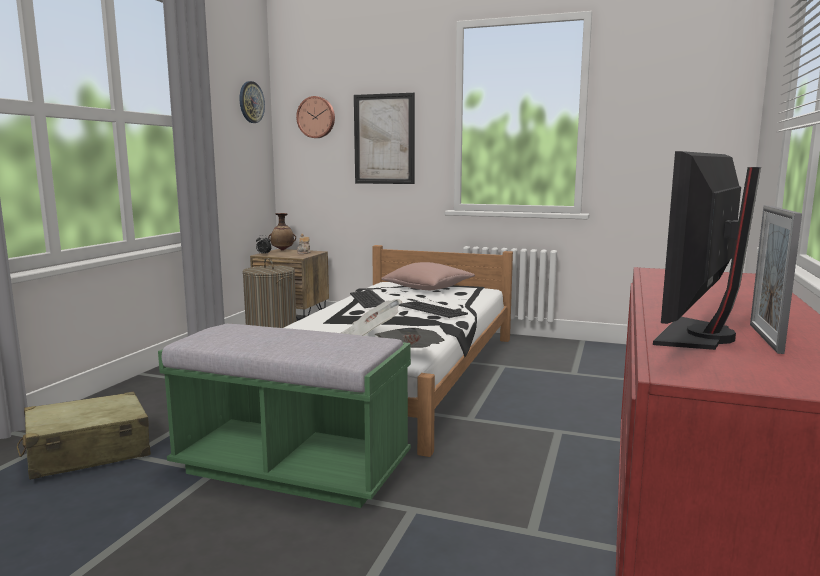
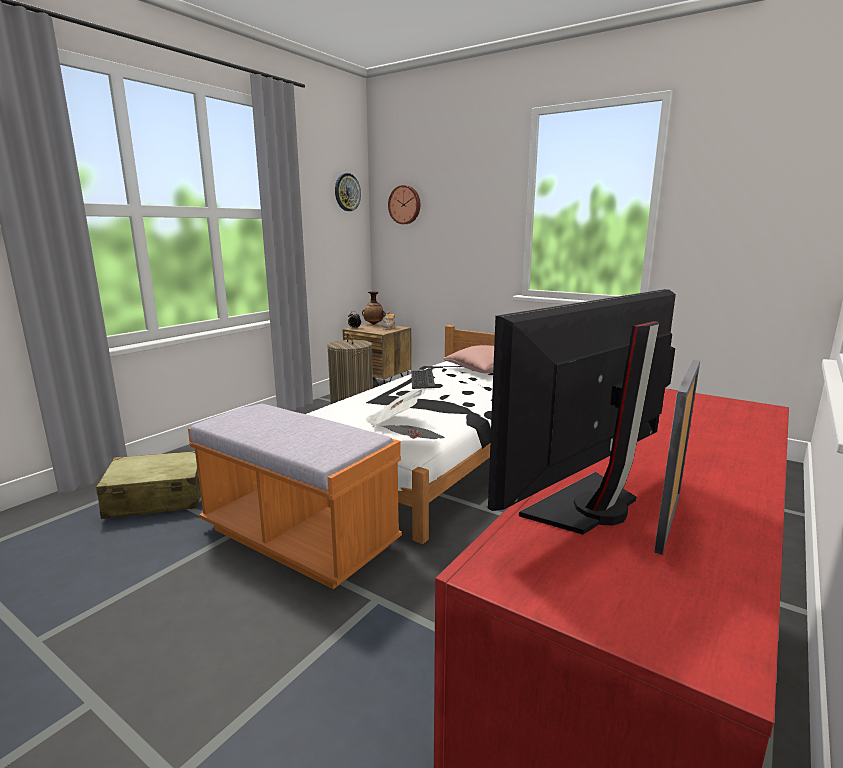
camera: 15 degrees right, 5 degrees up
green bench [158,324,411,508] -> orange bench [188,404,402,589]
picture [354,93,415,184] -> none
keyboard [399,301,468,318] -> none

